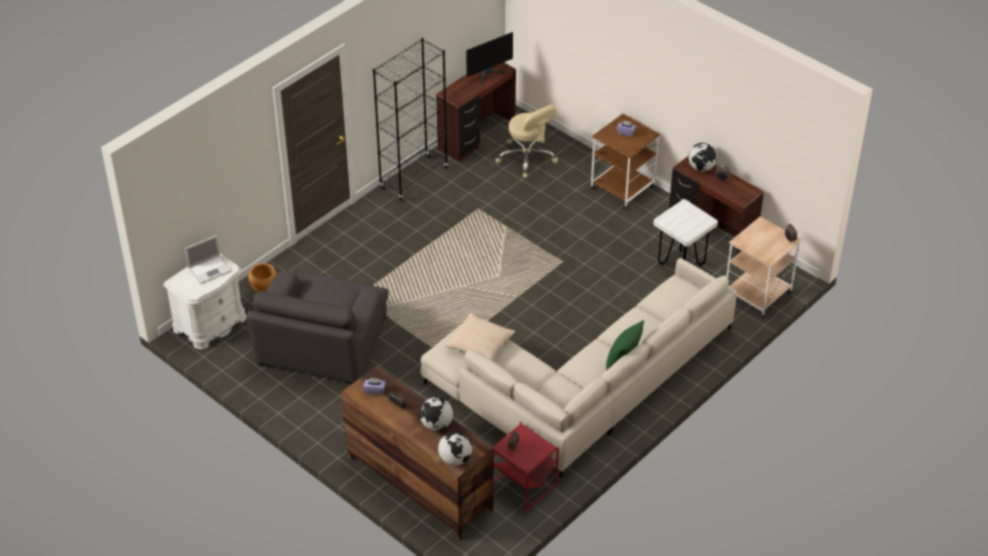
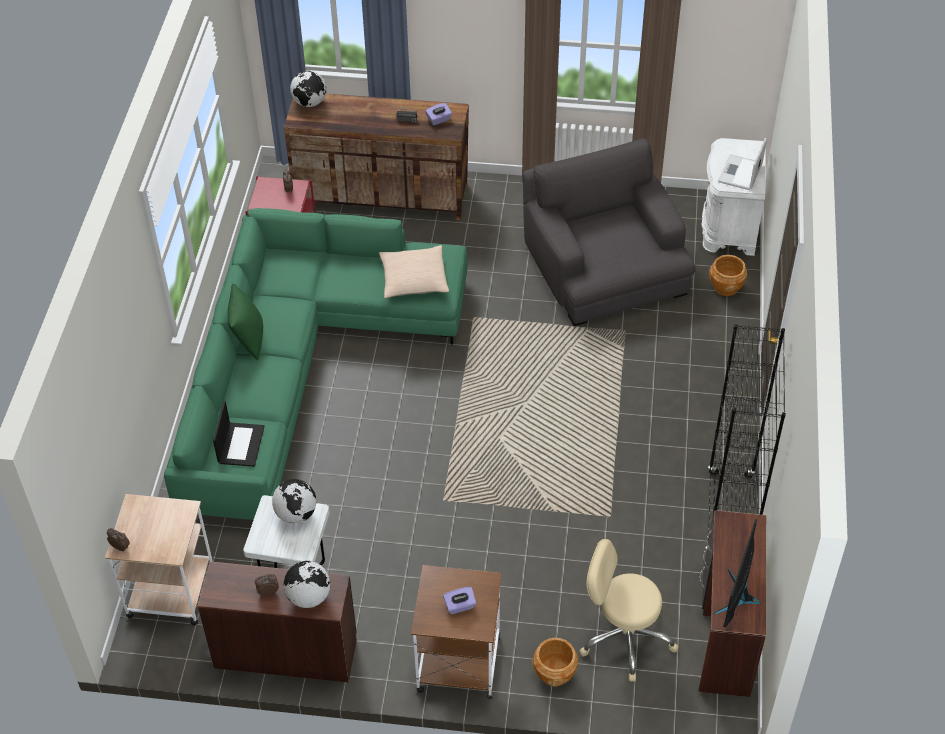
camera: 145 degrees right, 5 degrees up
beige sofa [420,258,737,478] -> green sofa [164,208,468,520]
globe [420,397,453,431] -> globe moved to [272,479,316,523]
none -> laptop [213,401,264,467]
none -> brown planter [532,638,578,686]

